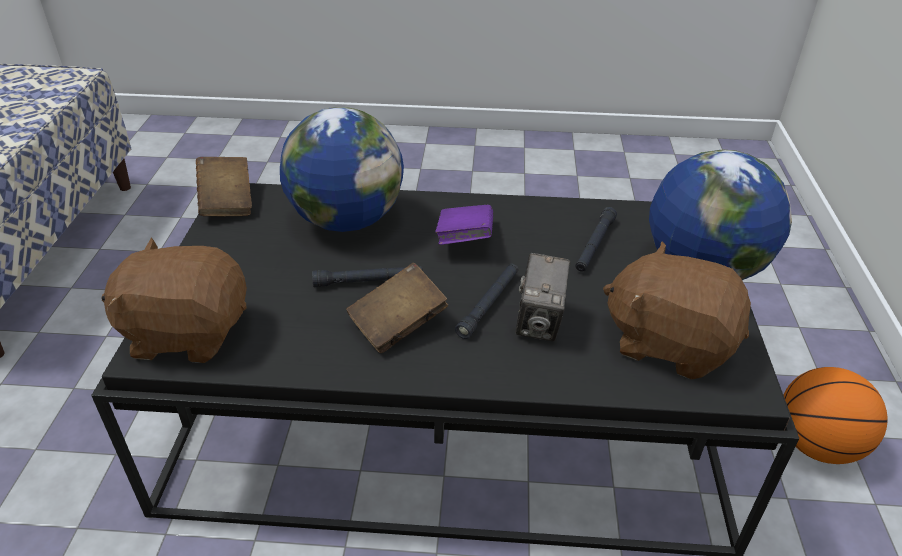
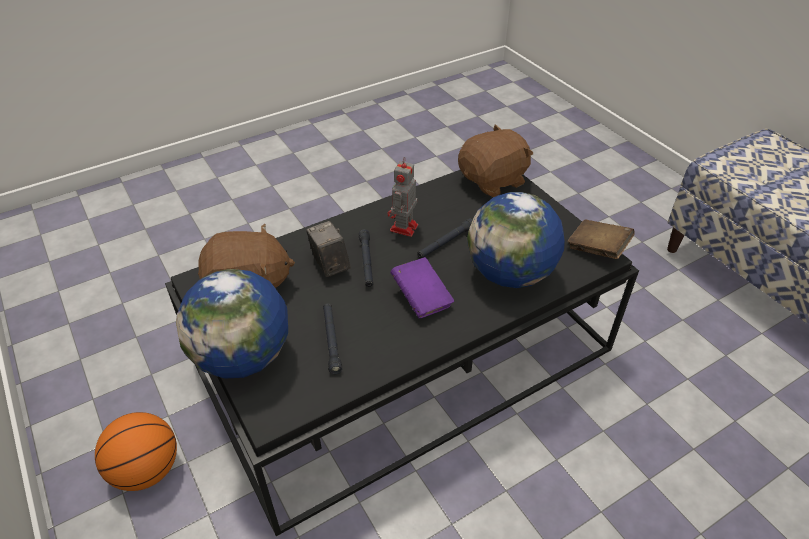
camera: 145 degrees right, 5 degrees up
brown book [346,263,448,353] -> toy robot [387,157,418,237]

